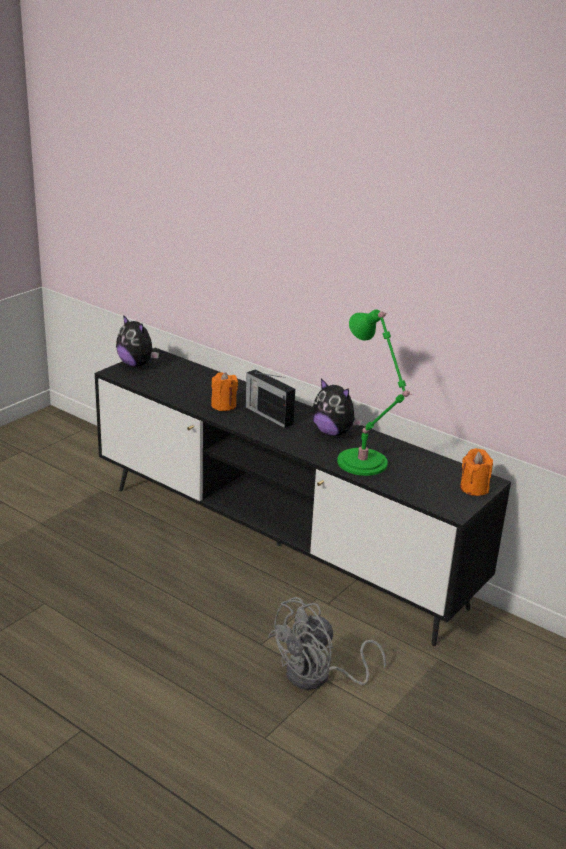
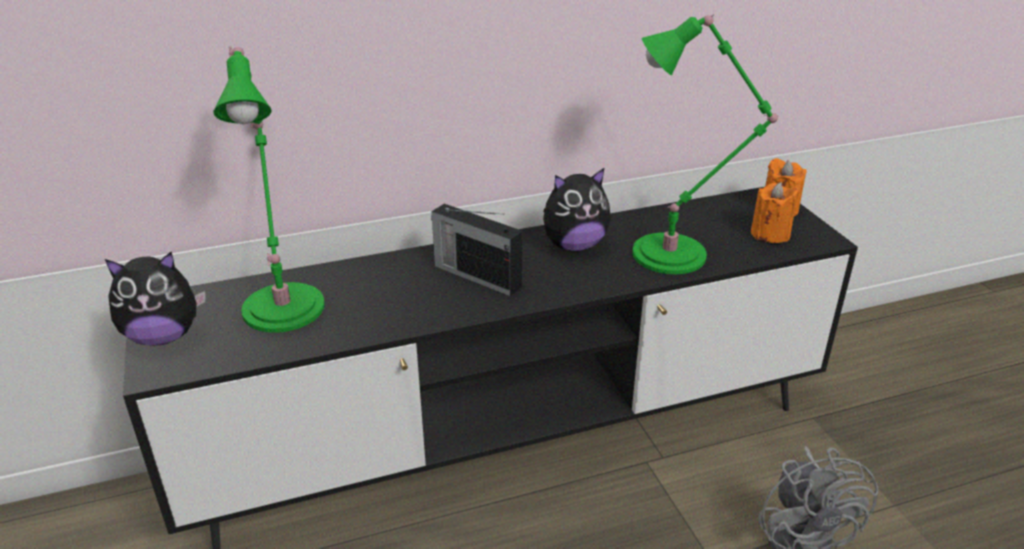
camera: 55 degrees left, 5 degrees up
orange candle [211,372,238,411] -> orange candle moved to [751,182,798,243]
radio [246,369,295,428] -> radio turned 45 degrees clockwise [431,204,522,296]
none -> green table lamp [214,46,325,333]

